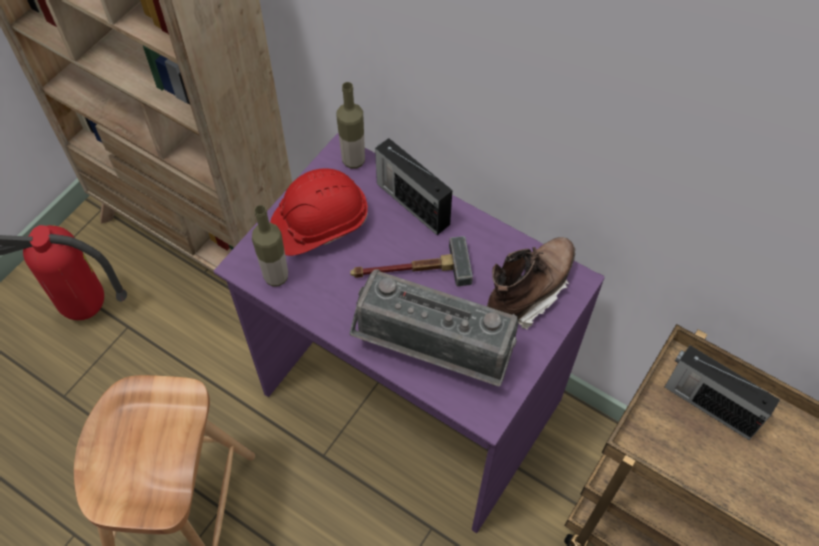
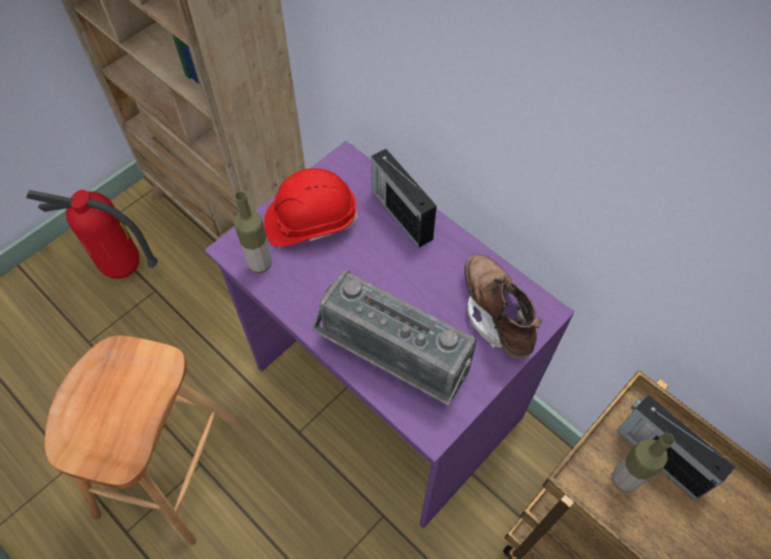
camera: 10 degrees right, 0 degrees up
bottle [337,82,365,169] -> bottle moved to [612,433,675,492]
hammer [350,236,473,286] -> none
brown boot [487,237,575,330] -> brown boot turned 75 degrees counterclockwise [464,254,542,359]

